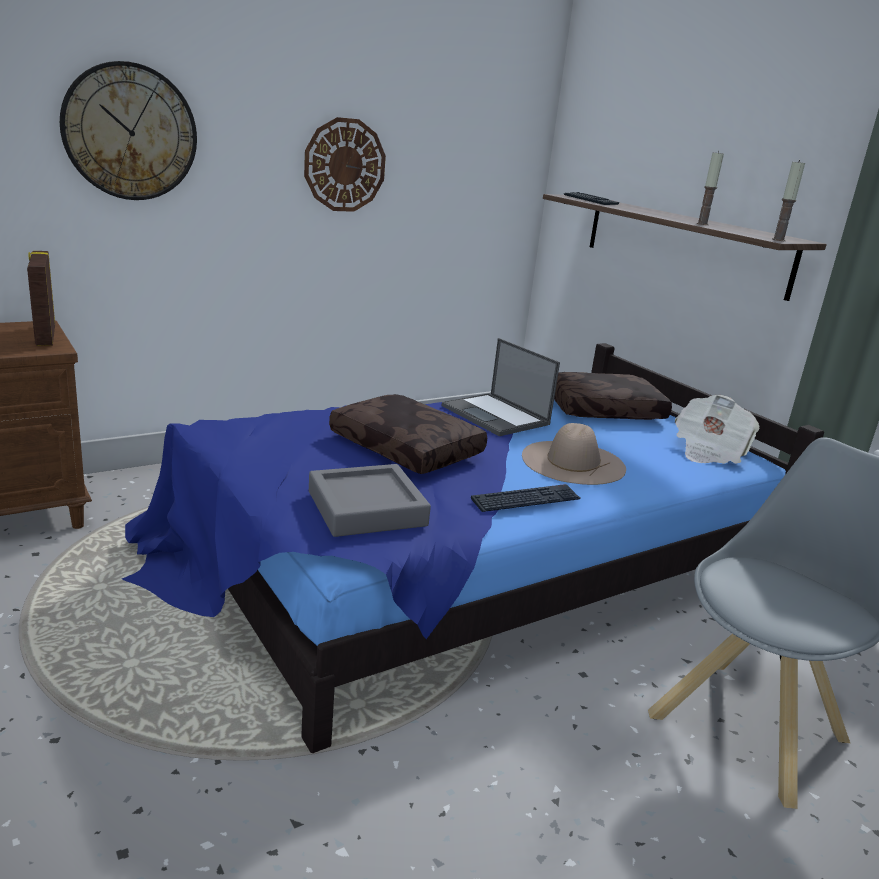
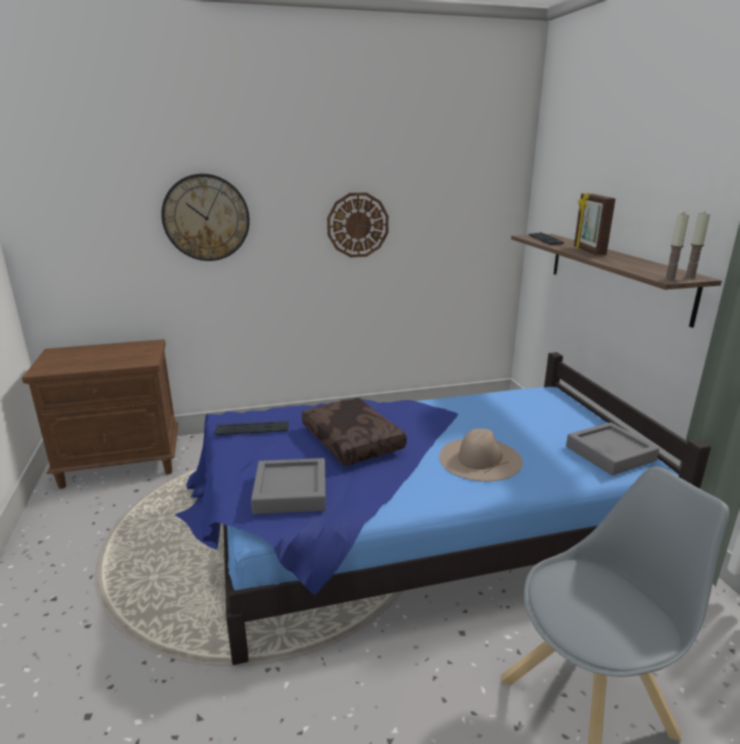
camera: 20 degrees right, 0 degrees up
picture frame [27,251,55,346] -> picture frame moved to [574,192,616,256]
laptop [442,338,560,436] -> none
keyboard [471,484,581,512] -> keyboard moved to [215,421,289,435]
brown pillow [554,372,672,420] -> none
newspaper [674,395,760,464] -> grey tray [566,422,659,475]
candle [696,151,724,225] -> candle moved to [684,212,710,279]

